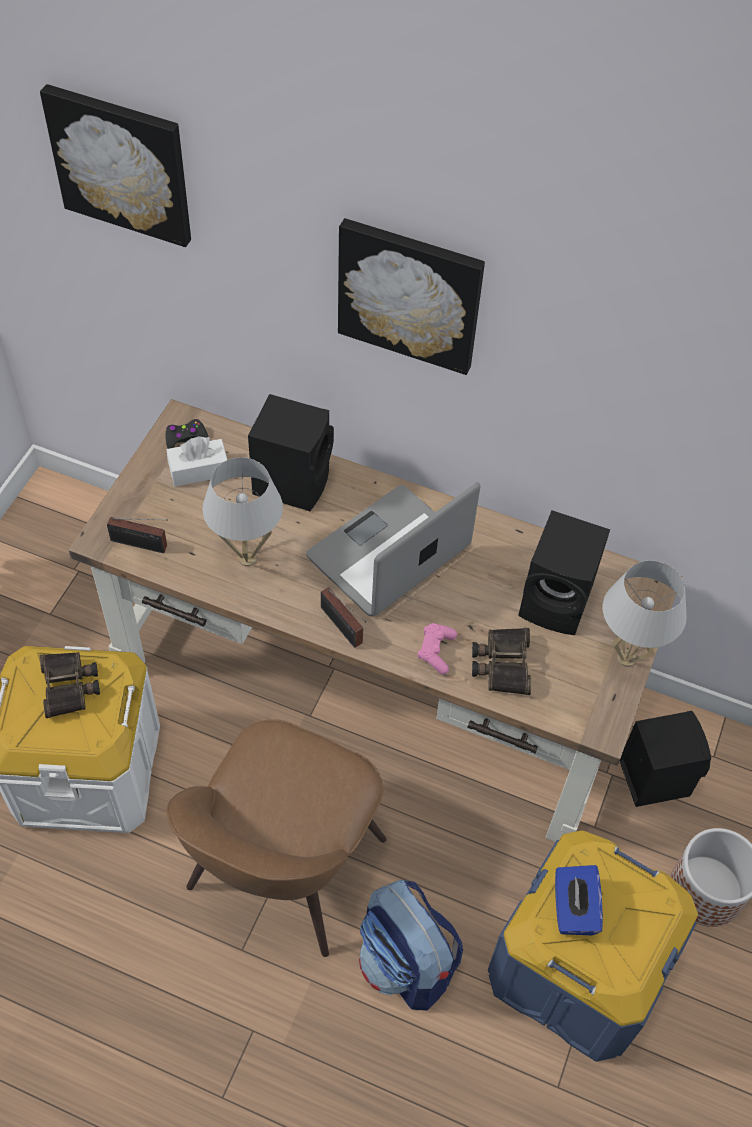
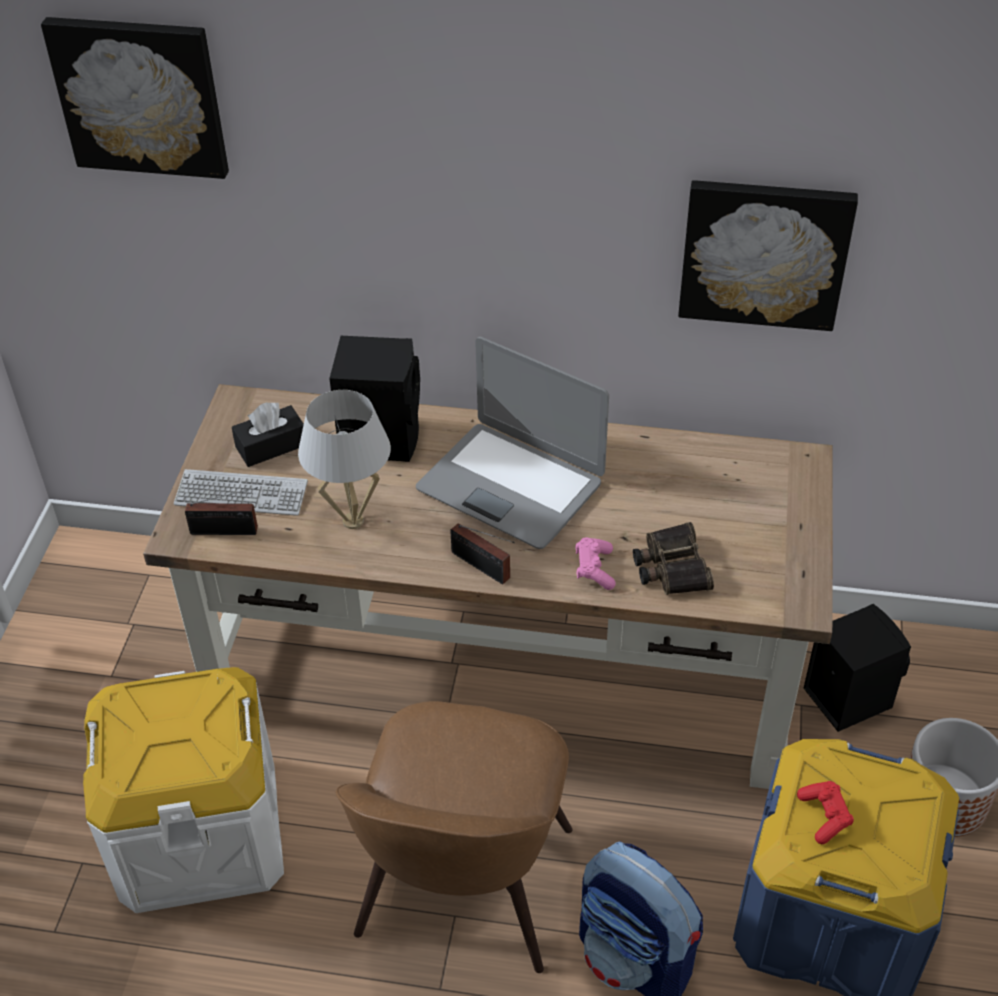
camera: 10 degrees left, 10 degrees down
binoculars [39,652,100,718] -> none
black game controller [165,419,208,449] -> none
white tissue box [167,437,227,486] -> black tissue box [232,402,304,467]
laptop [306,482,480,616] -> laptop turned 90 degrees counterclockwise [416,337,609,549]
picture [338,218,485,375] -> picture moved to [678,180,858,331]
black speaker [518,510,610,635] -> none
blue tissue box [555,865,603,935] -> red game controller [797,781,854,844]
white table lamp [603,561,687,667] -> none
none -> keyboard [174,469,308,516]

